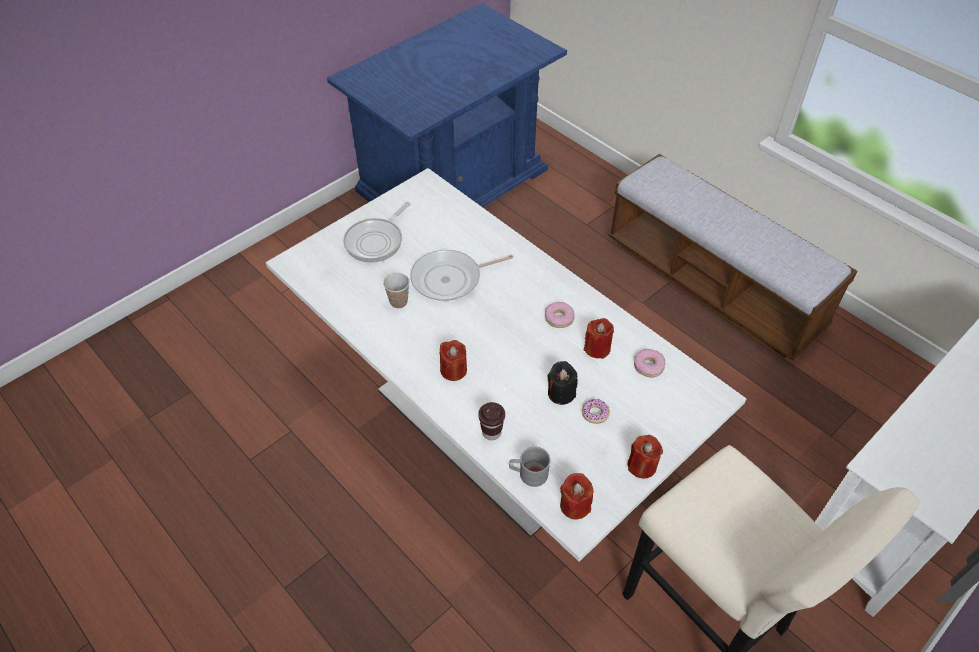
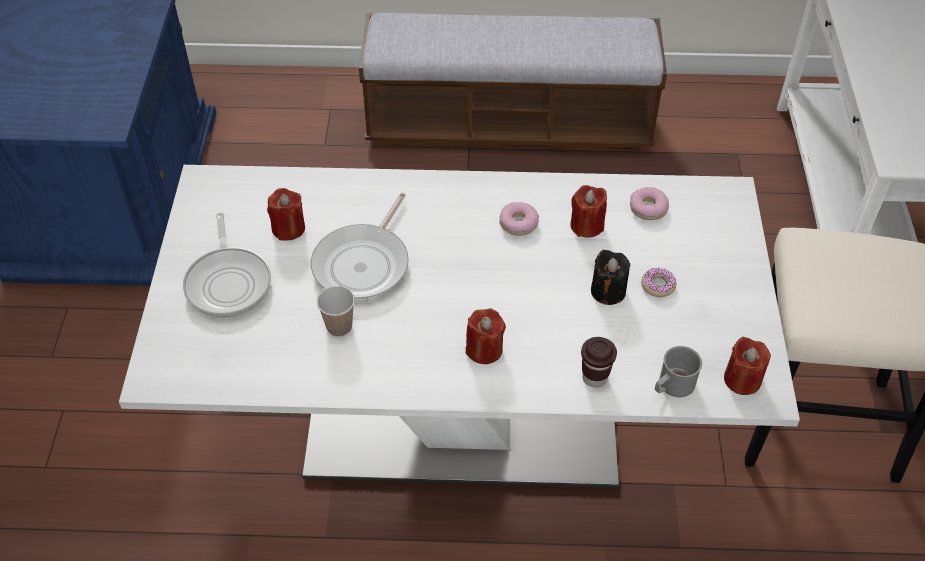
camera: 45 degrees left, 0 degrees up
red candle [628,435,663,479] -> red candle moved to [267,188,305,241]

